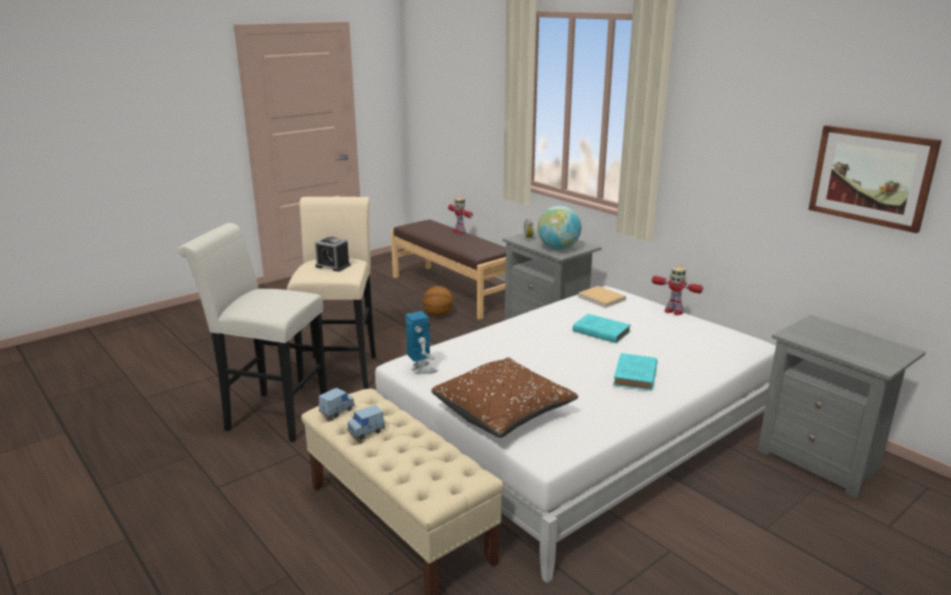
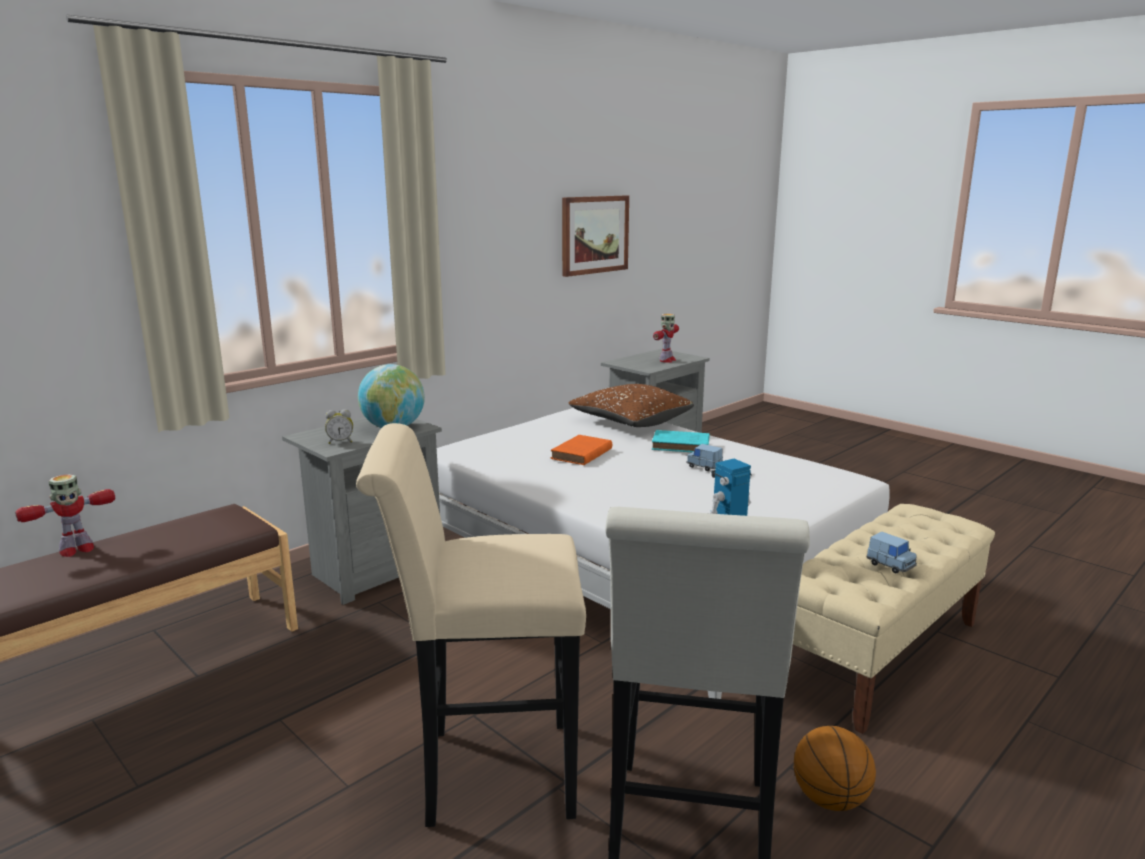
camera: 95 degrees left, 5 degrees down
alarm clock [315,237,351,272] -> none
blue toy car [319,388,354,418] -> blue toy car moved to [686,444,723,471]
basketball [423,286,454,316] -> basketball moved to [794,726,876,811]
brown pillow [431,358,578,438] -> brown pillow moved to [569,384,694,427]
turquoise book [573,314,631,343] -> orange book [551,435,612,465]
beige book [578,286,626,308] -> none
toy robot [652,266,703,315] -> toy robot moved to [653,314,679,363]

